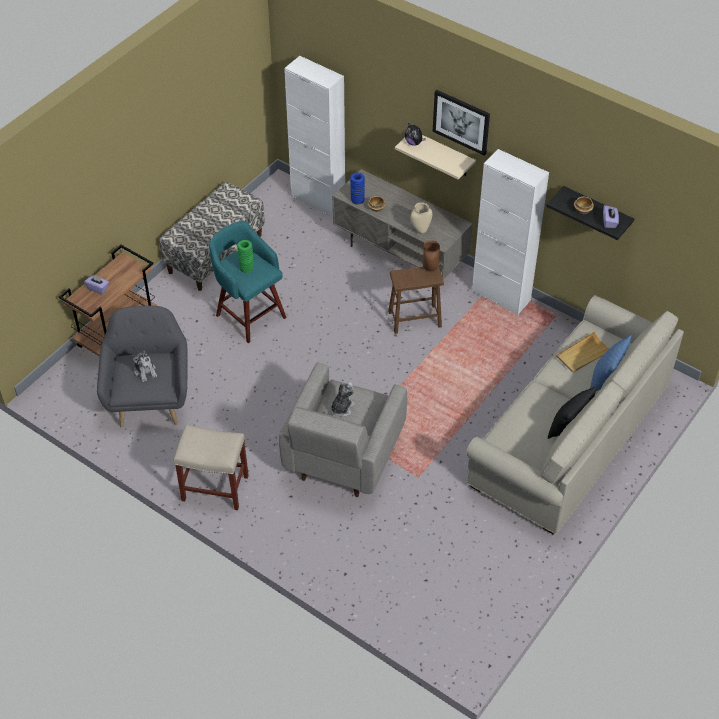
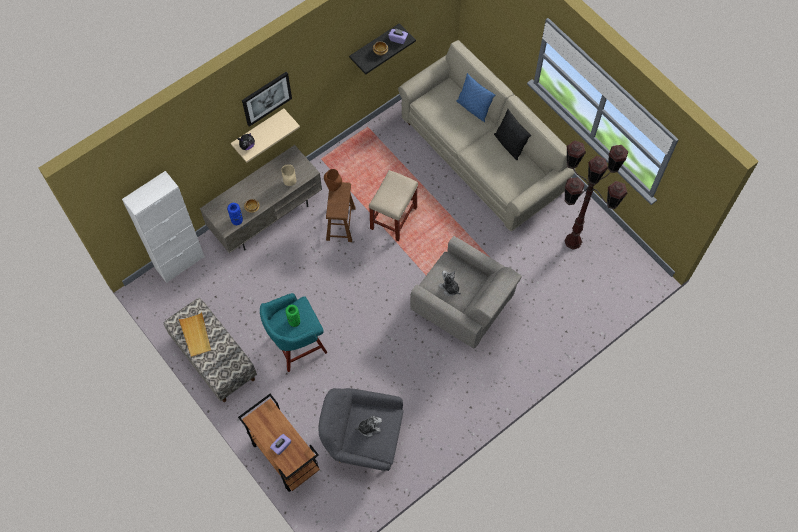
camera: 75 degrees left, 15 degrees up
beige stool [174,424,249,510] -> beige stool moved to [369,170,418,241]
white cabinet [472,149,549,315] -> none
beige tray [556,332,609,373] -> beige tray moved to [179,312,211,357]
none -> brown floor lamp [564,140,628,249]

